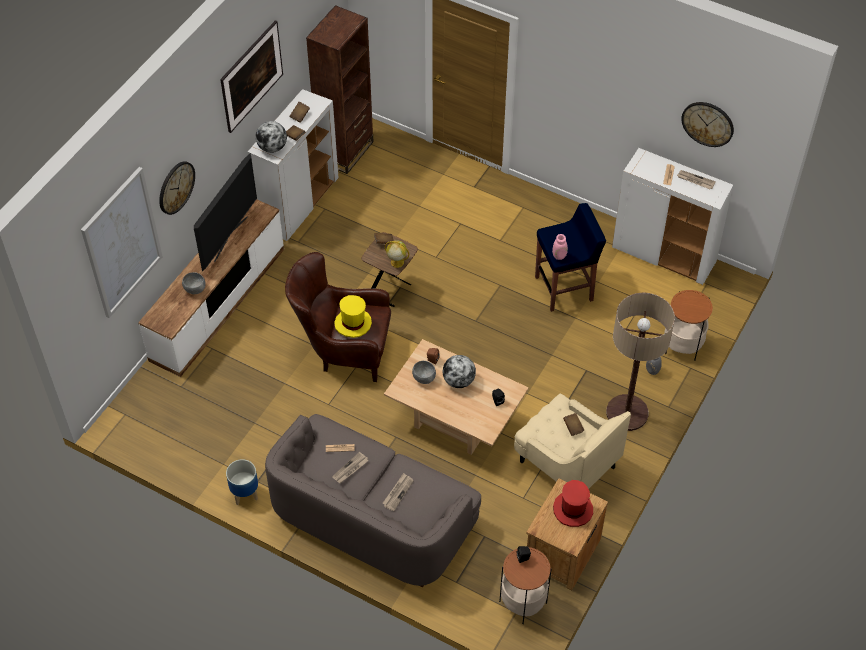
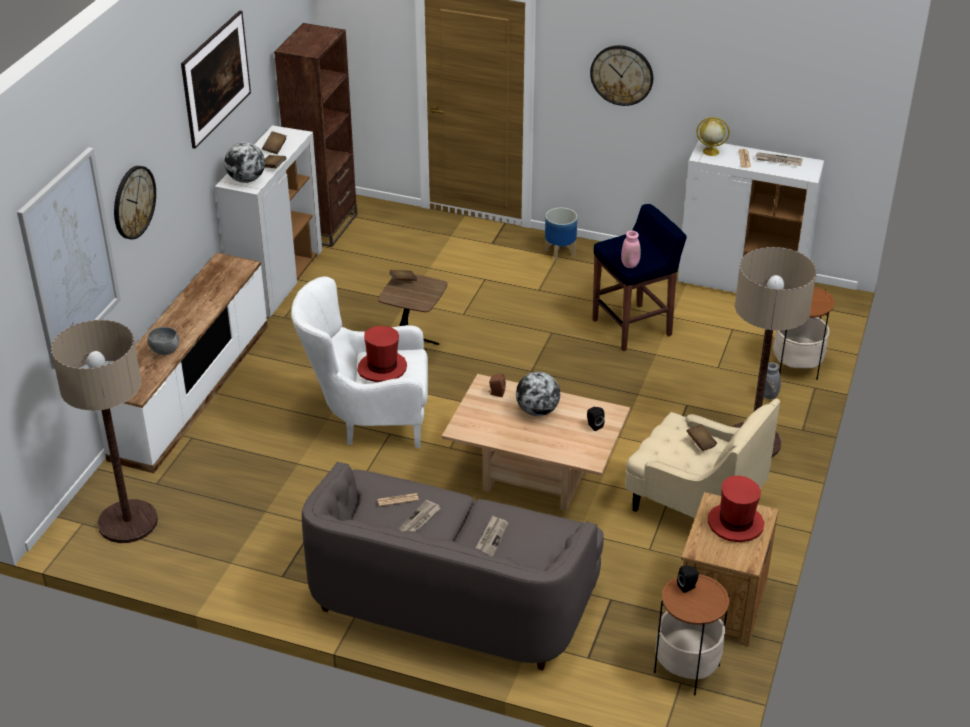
camera: 10 degrees left, 15 degrees down
television [194,153,257,271] -> none
planter [226,459,258,505] -> planter moved to [545,207,577,262]
brown armchair [285,252,391,382] -> white armchair [291,276,428,448]
yellow hat [334,295,372,338] -> red hat [357,326,407,382]
globe [385,240,409,268] -> globe moved to [696,117,730,156]
grey bowl [412,361,436,384] -> none
wall clock [681,102,734,147] -> wall clock moved to [590,45,653,106]
none -> floor lamp [51,320,158,543]

